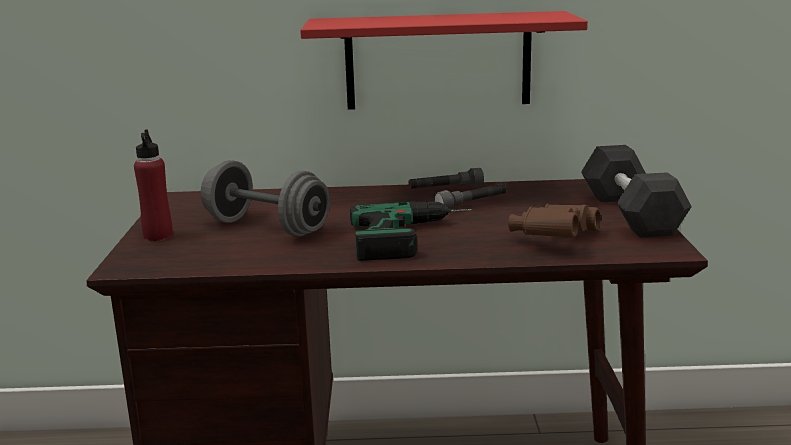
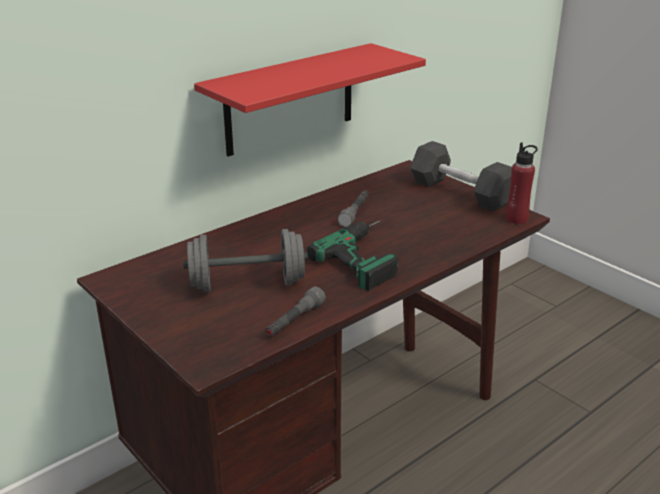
camera: 40 degrees left, 10 degrees up
red bottle [134,129,173,241] -> red bottle moved to [506,142,538,225]
grey flashlight [408,168,484,189] -> grey flashlight moved to [265,286,326,337]
brown binoculars [508,204,600,238] -> none

